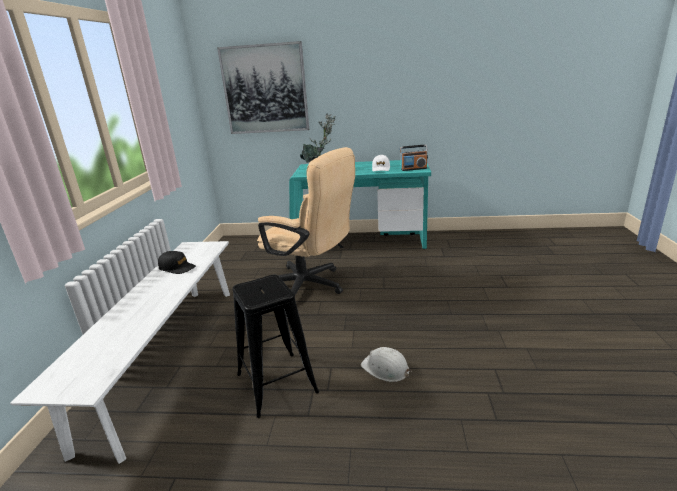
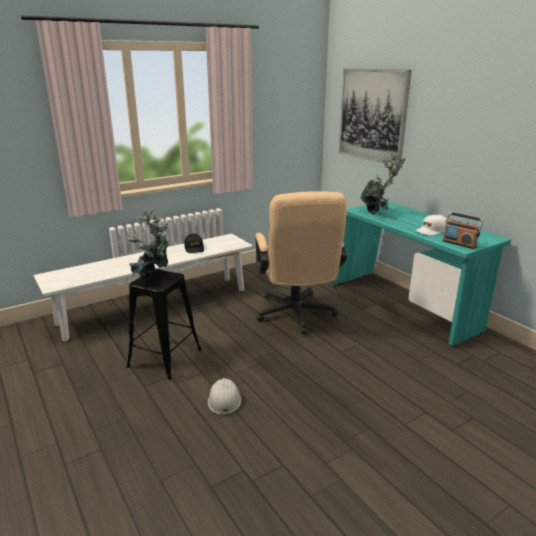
camera: 50 degrees right, 0 degrees up
none -> potted plant [127,208,170,279]

